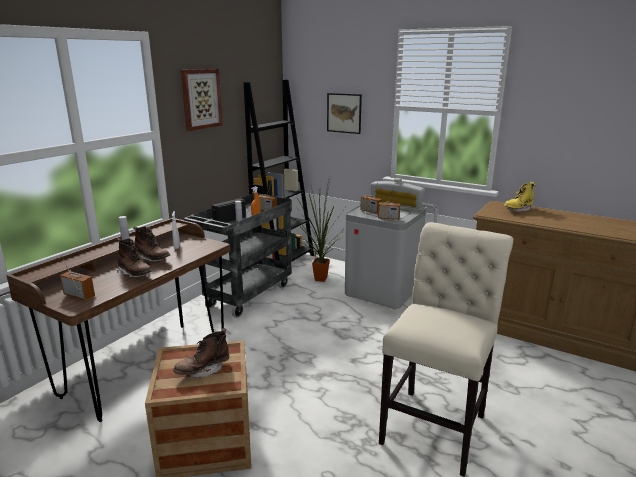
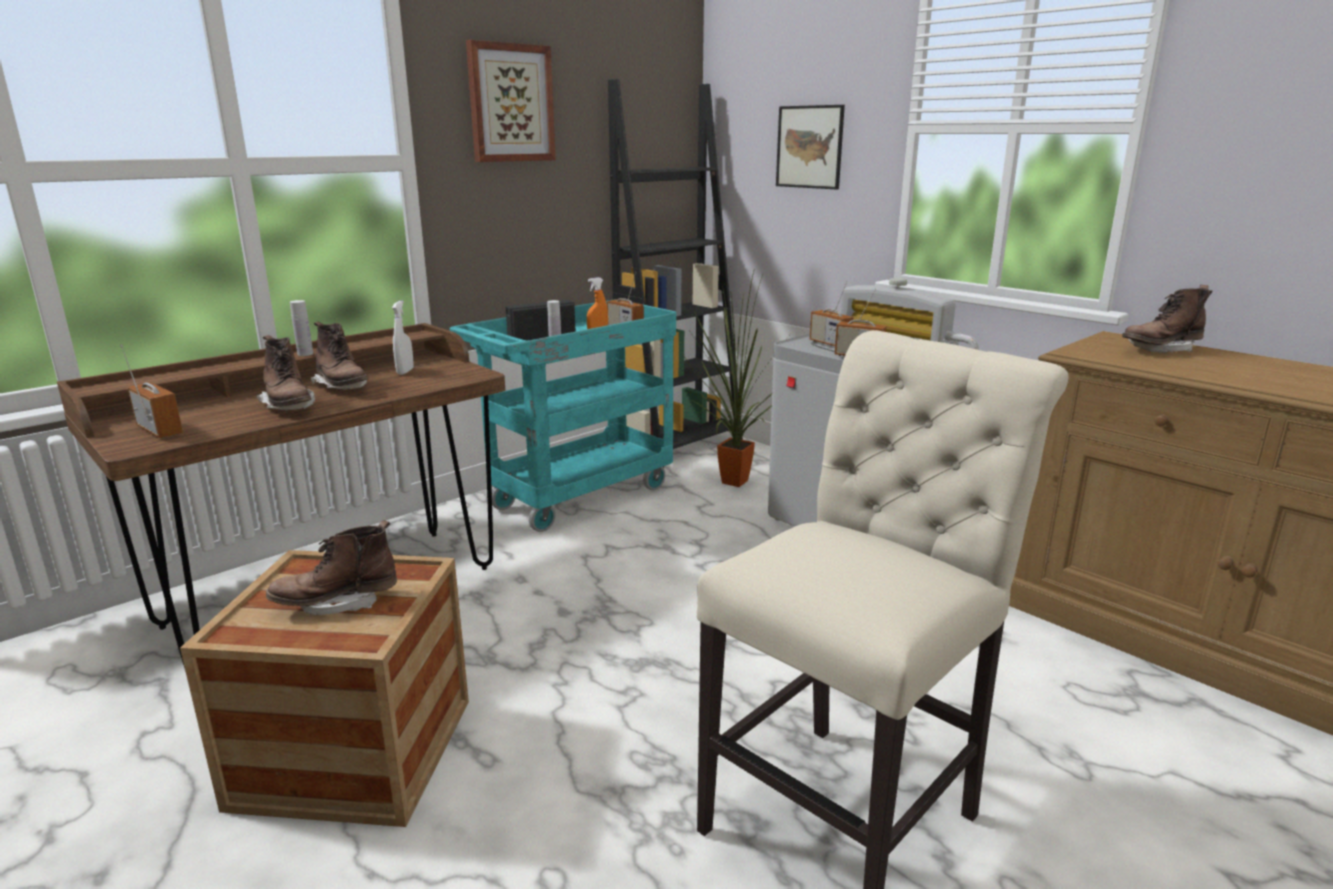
camera: 15 degrees right, 0 degrees up
black cart [184,193,292,318] -> turquoise cart [450,299,676,532]
yellow boot [504,182,536,212] -> brown boot [1122,285,1213,353]

